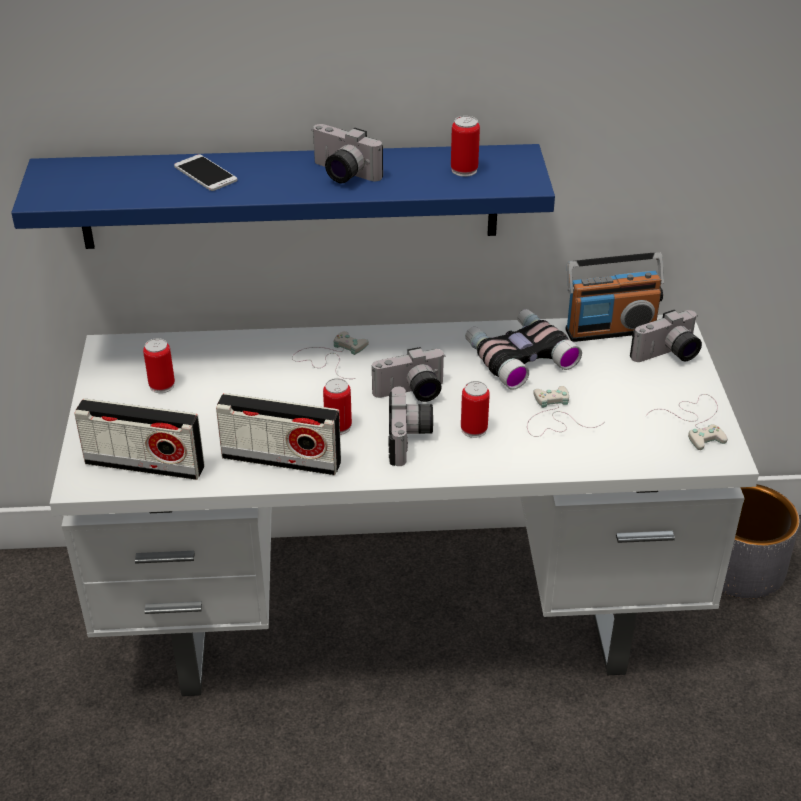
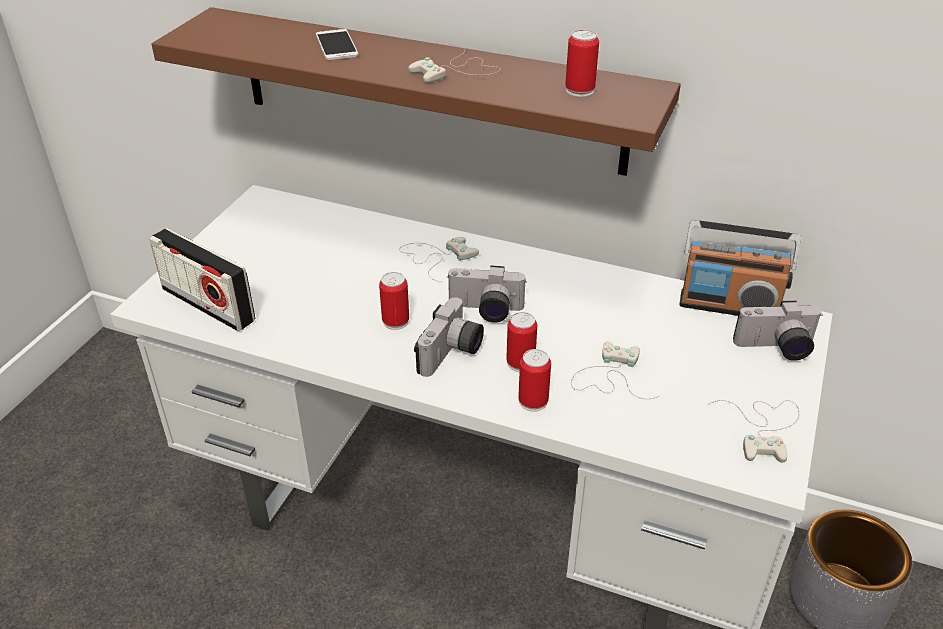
camera: 25 degrees right, 0 degrees up
blue shelf [11,144,555,249] -> brown shelf [151,7,681,176]
can [143,338,175,393] -> can moved to [518,349,551,412]
radio [216,393,341,475] -> none
camera [312,124,383,183] -> white game controller [408,44,500,83]
binoculars [465,309,582,389] -> none

